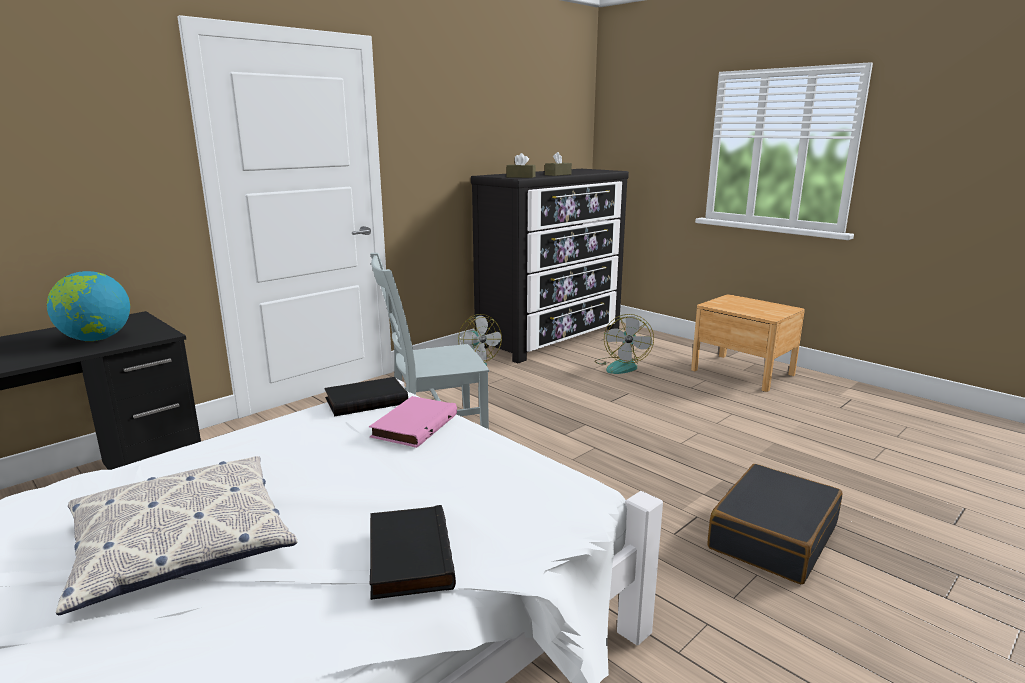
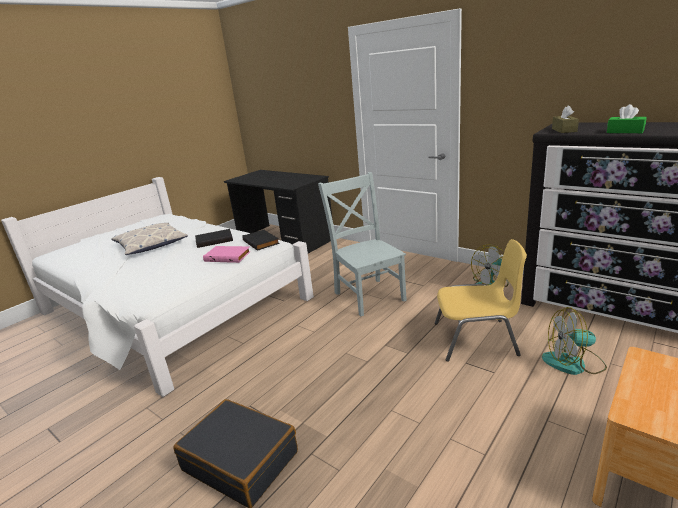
camera: 85 degrees right, 5 degrees up
globe [47,271,130,341] -> none
black book [370,505,456,600] -> black book moved to [195,229,233,248]
brown tissue box [545,152,572,176] -> green tissue box [607,104,647,133]
none -> yellow chair [435,239,527,362]

